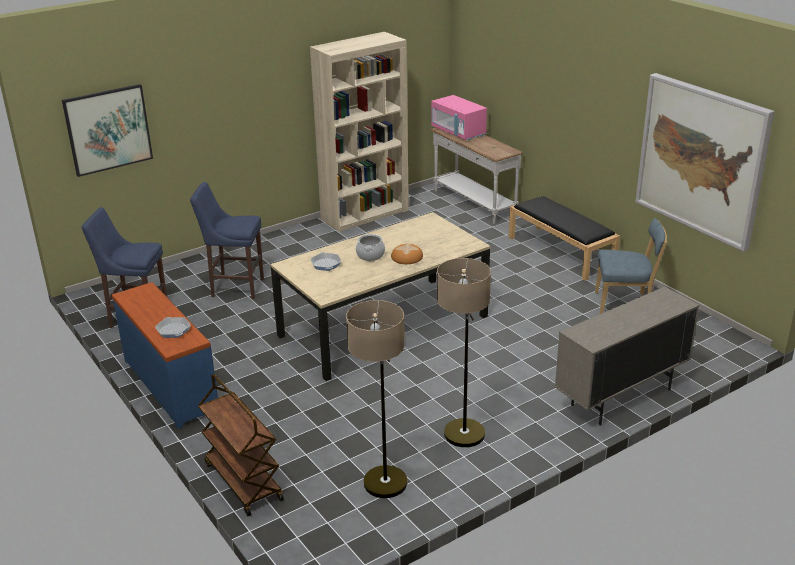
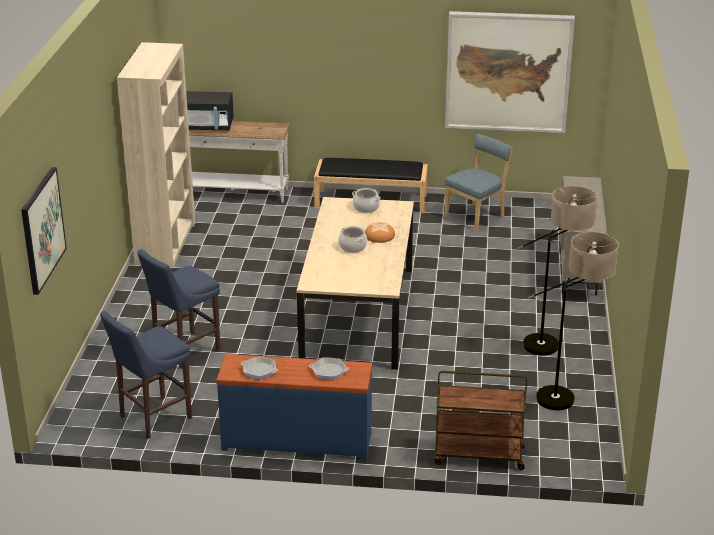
camera: 50 degrees left, 0 degrees up
frying pan [311,252,341,271] -> frying pan moved to [241,356,278,379]
pink microwave [431,95,487,141] -> black microwave [186,91,234,130]
none -> cooking pot [352,188,380,213]

